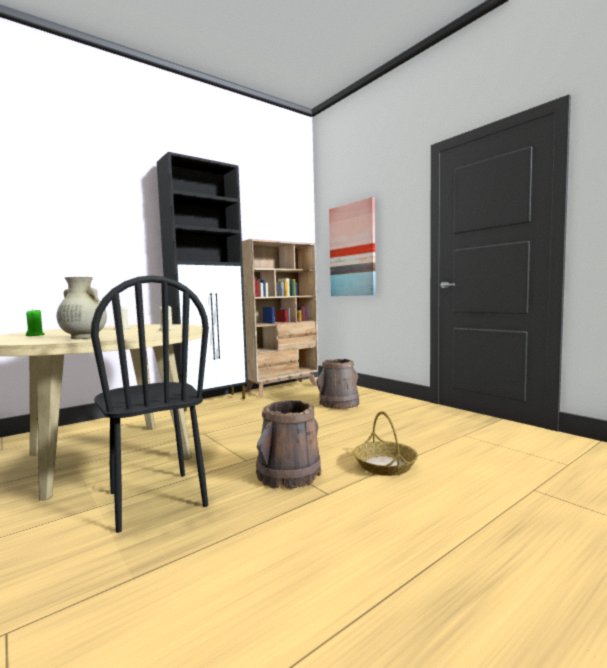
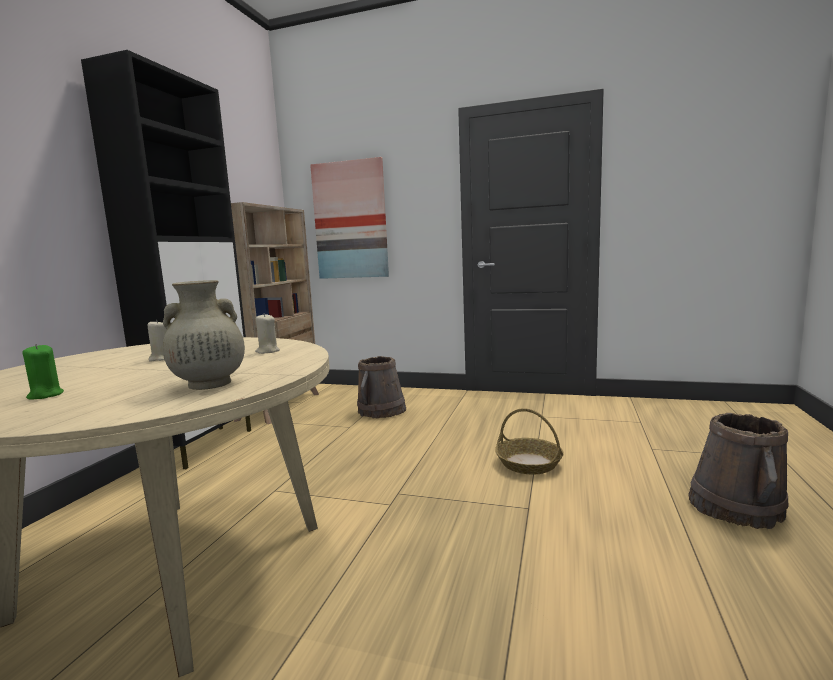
camera: 35 degrees left, 5 degrees up
black chair [91,275,209,533] -> none
brown bucket [256,400,321,489] -> brown bucket moved to [688,413,788,529]

